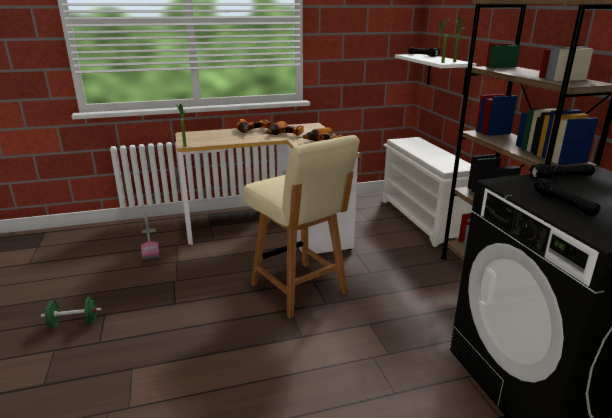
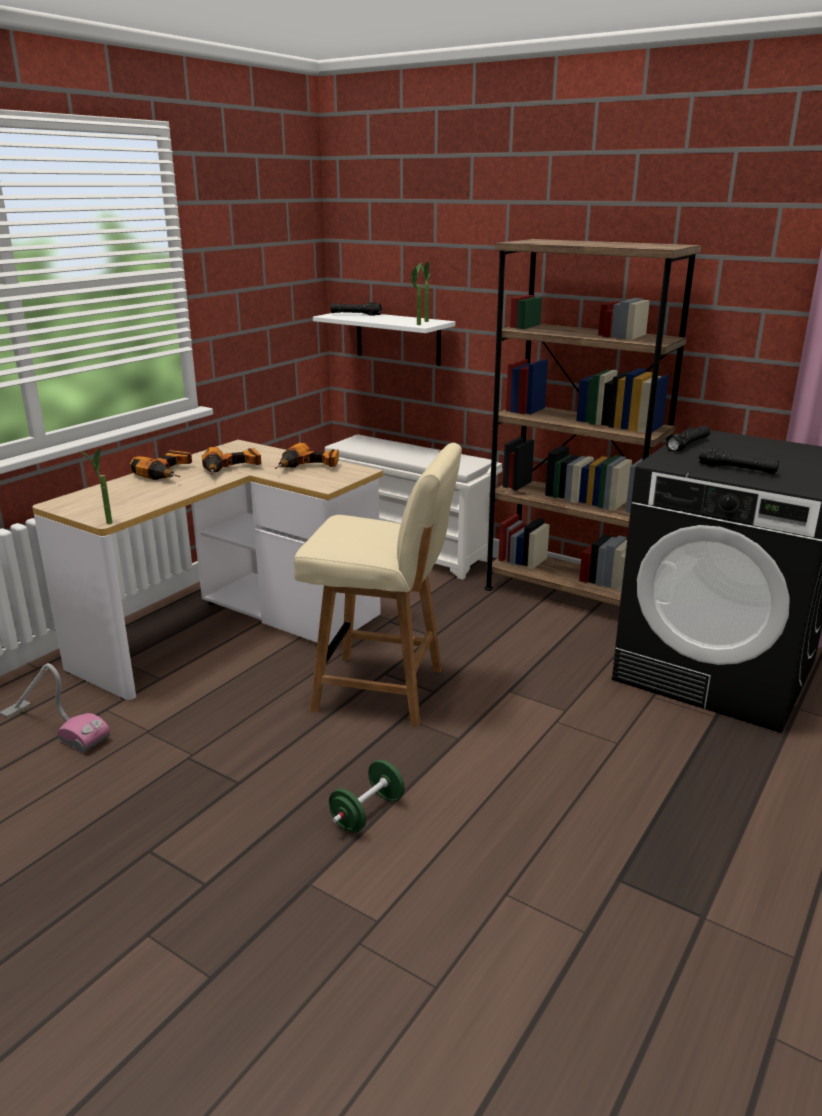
camera: 40 degrees left, 0 degrees up
green dumbbell [41,297,102,328] -> green dumbbell moved to [329,760,405,833]

